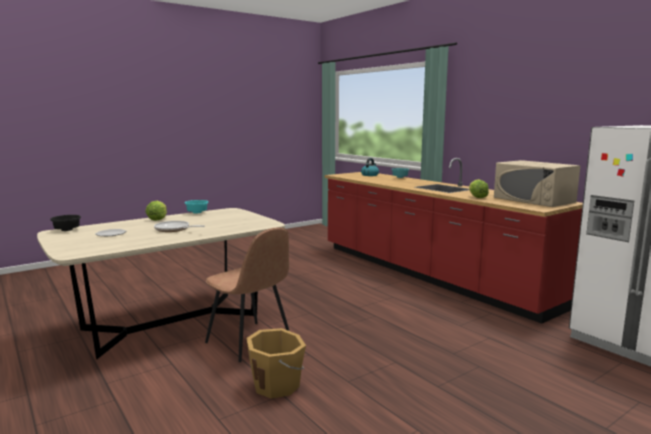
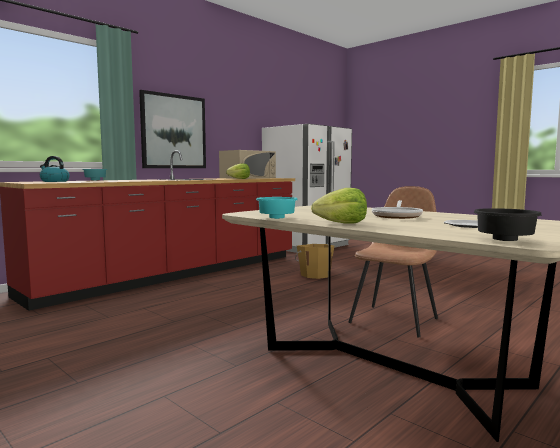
camera: 100 degrees left, 5 degrees down
orange bucket [246,328,306,399] -> orange bucket moved to [295,244,334,279]
none -> picture [139,90,206,168]

